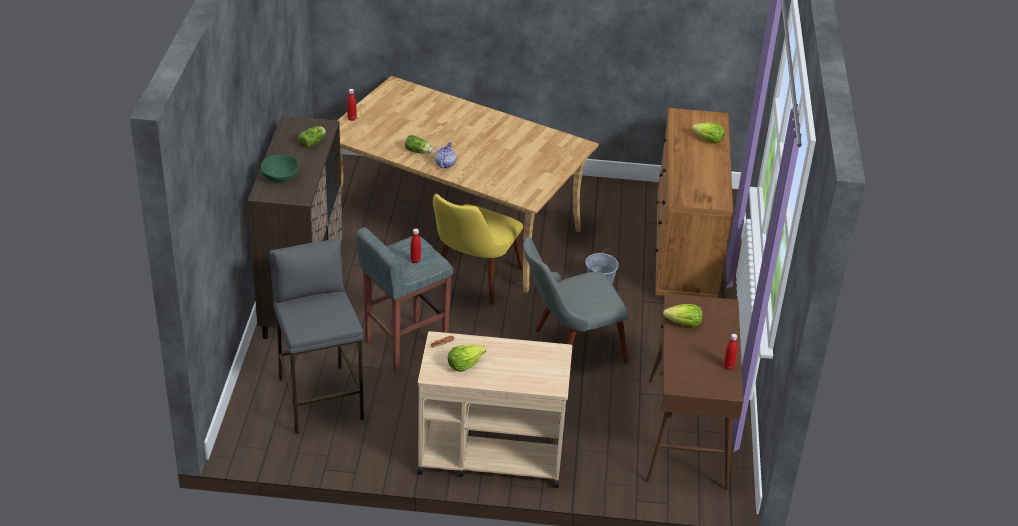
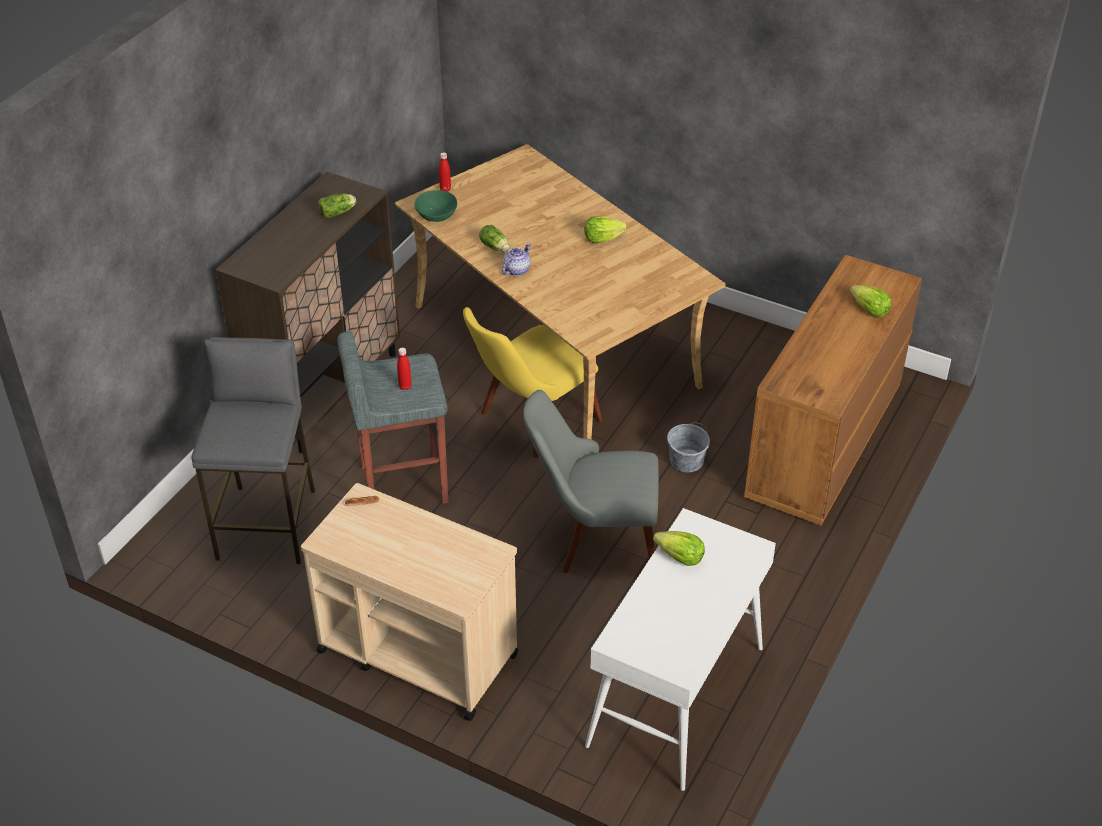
camera: 25 degrees right, 5 degrees up
green bowl [261,155,299,183] -> green bowl moved to [414,190,457,222]
lettuce [448,344,486,372] -> lettuce moved to [584,216,627,243]
brown console table [646,293,743,490] -> white console table [585,508,776,791]
red bottle [724,334,738,370] -> none

